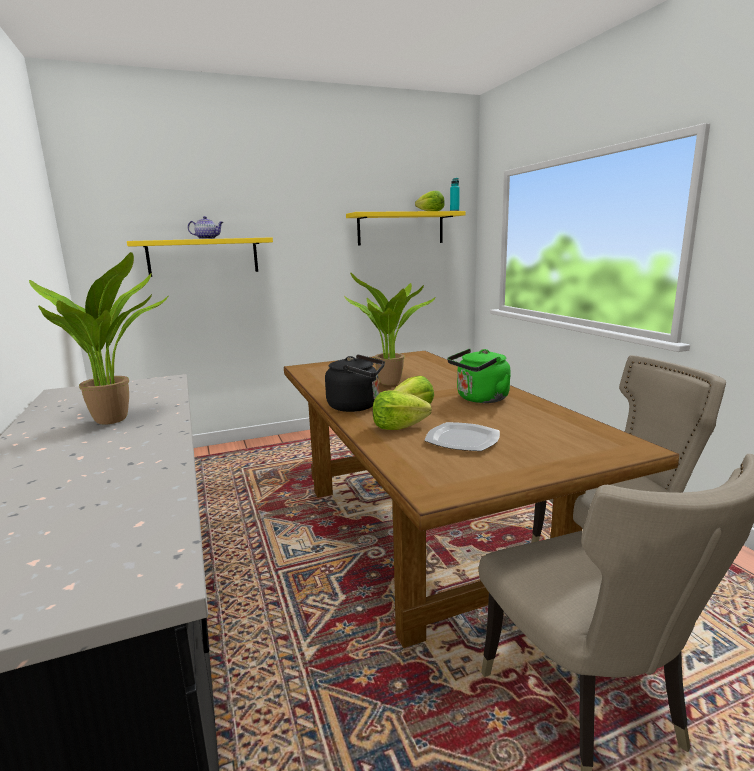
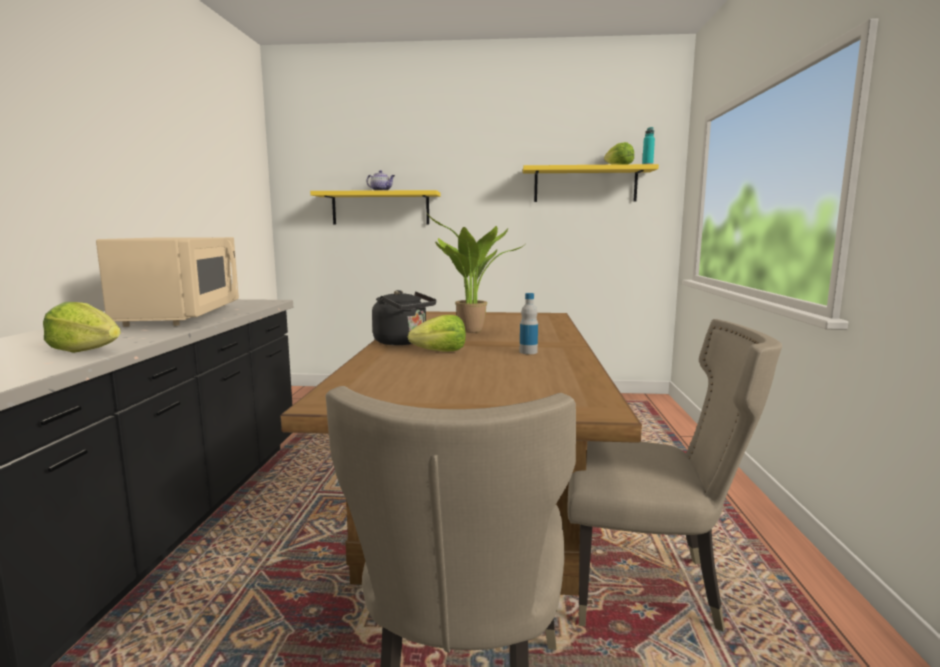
camera: 25 degrees right, 5 degrees down
potted plant [29,252,168,425] -> beige microwave [96,237,239,327]
lettuce [373,391,432,430] -> lettuce moved to [43,302,121,353]
plate [424,422,500,451] -> none
green kettle [447,349,511,403] -> bottle [520,293,538,354]

